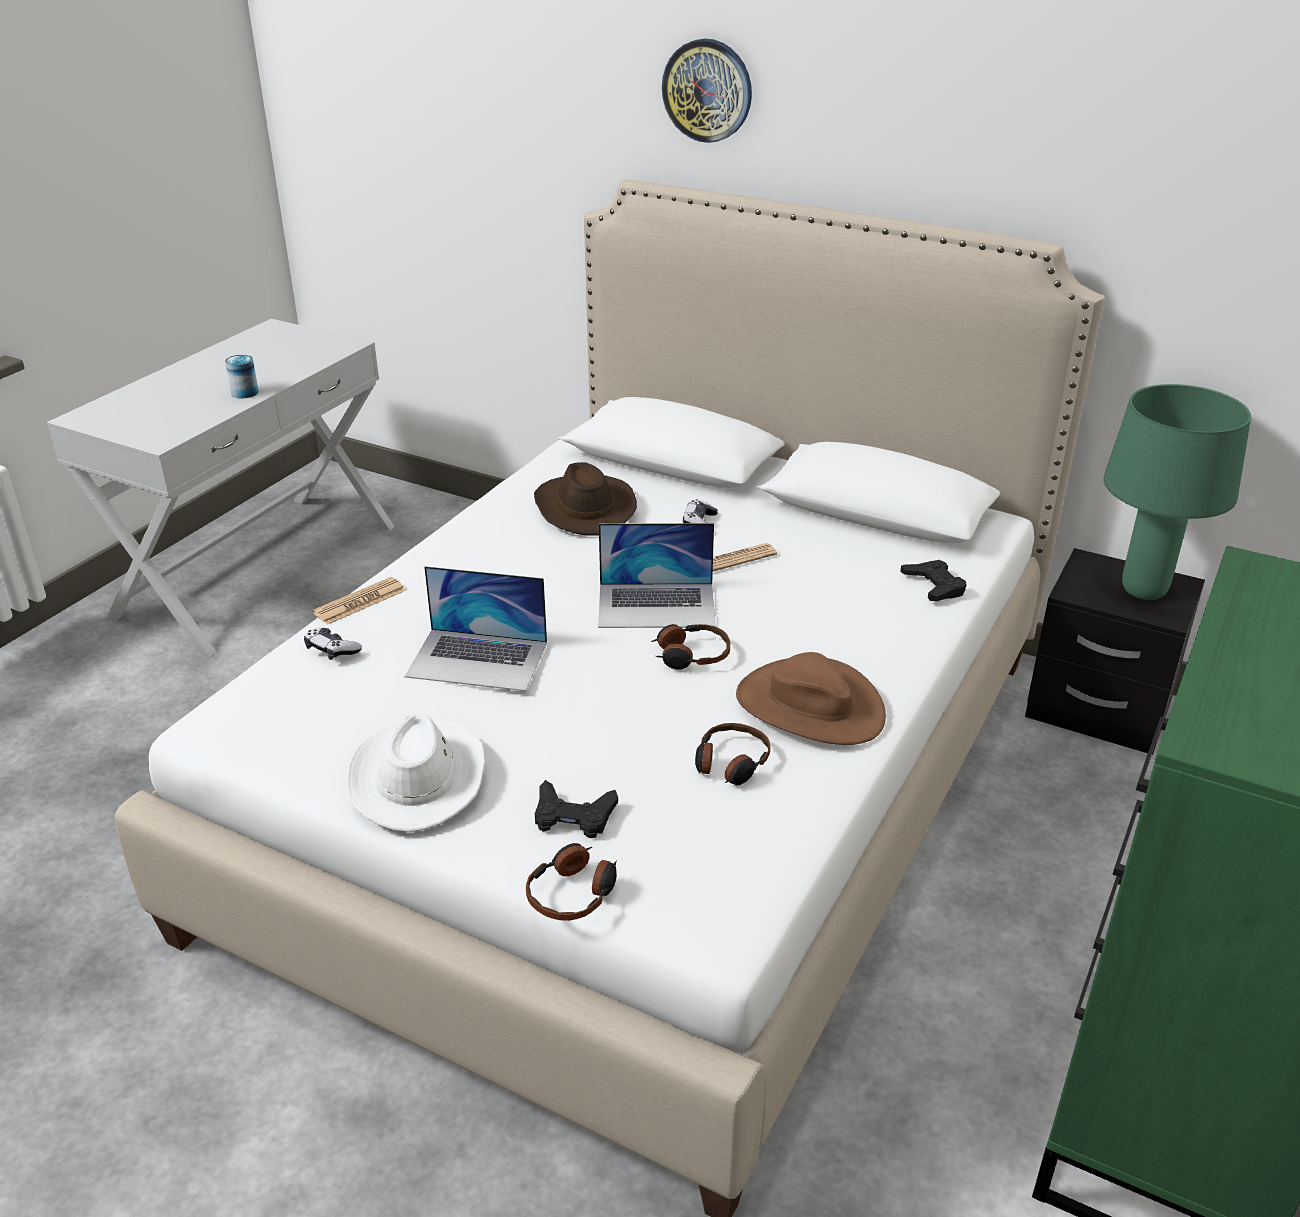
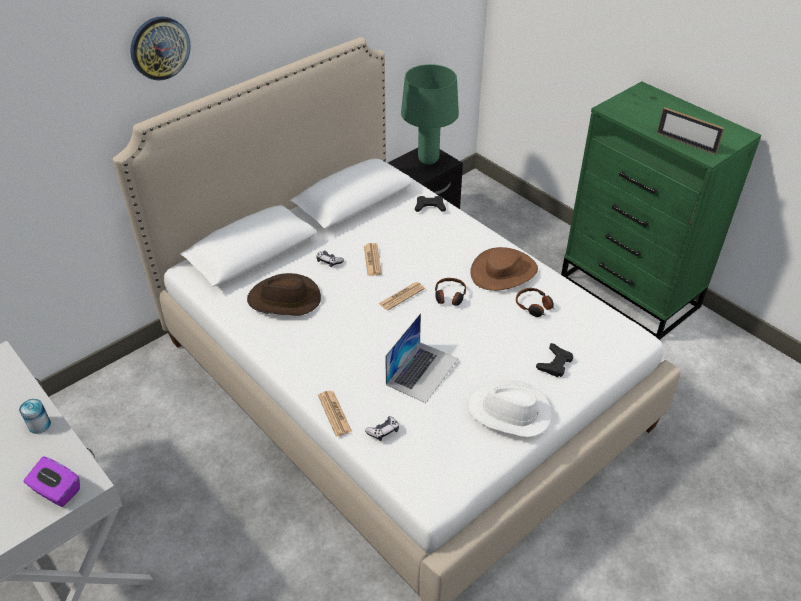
camera: 70 degrees left, 10 degrees up
headphones [526,843,617,921] -> none
laptop [598,523,716,628] -> newspaper [379,282,425,311]
none -> purple tissue box [23,456,80,507]
none -> picture frame [657,107,725,155]

